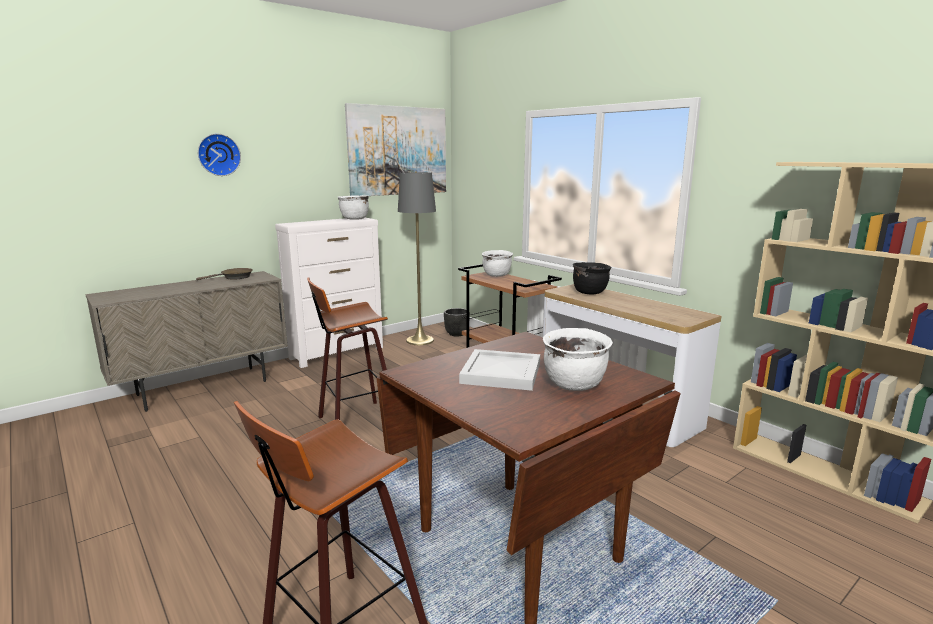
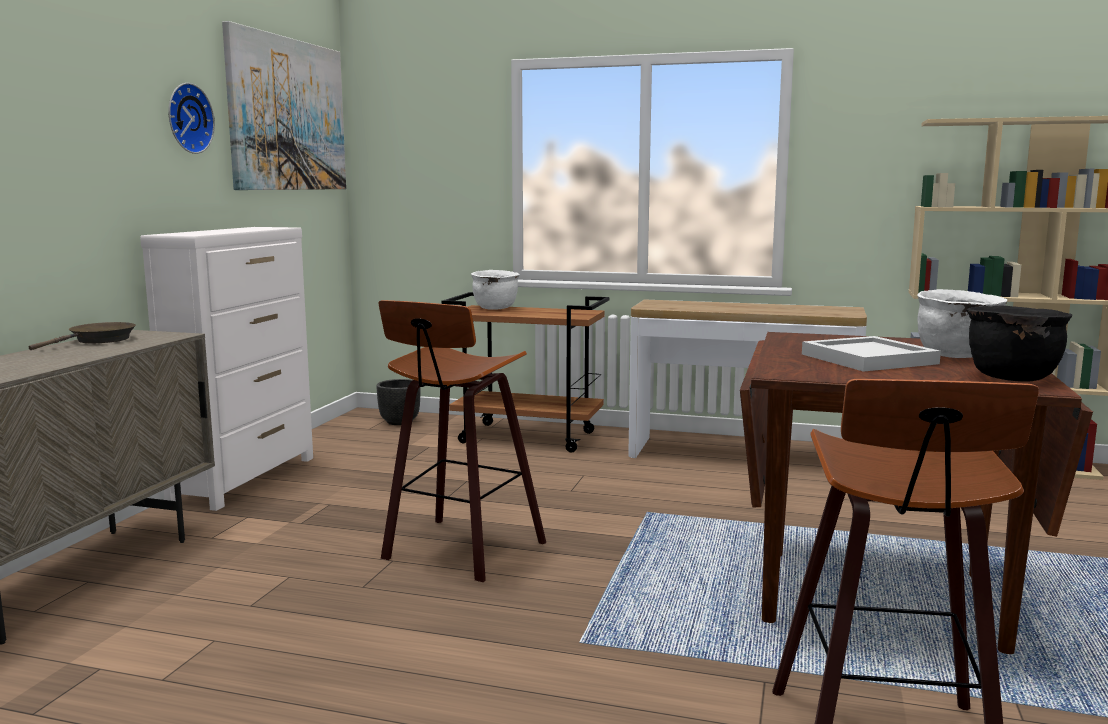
camera: 35 degrees left, 5 degrees down
wall clock [198,134,241,176] -> wall clock moved to [168,83,215,154]
white cooking pot [338,195,369,220] -> none
grey floor lamp [398,171,436,345] -> none
black cooking pot [573,262,612,294] -> black cooking pot moved to [966,306,1072,382]

